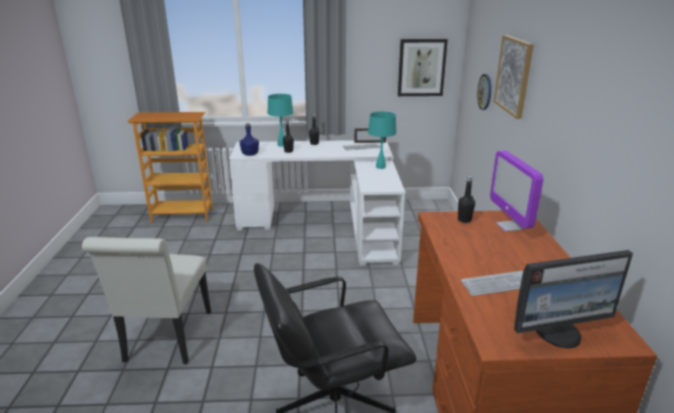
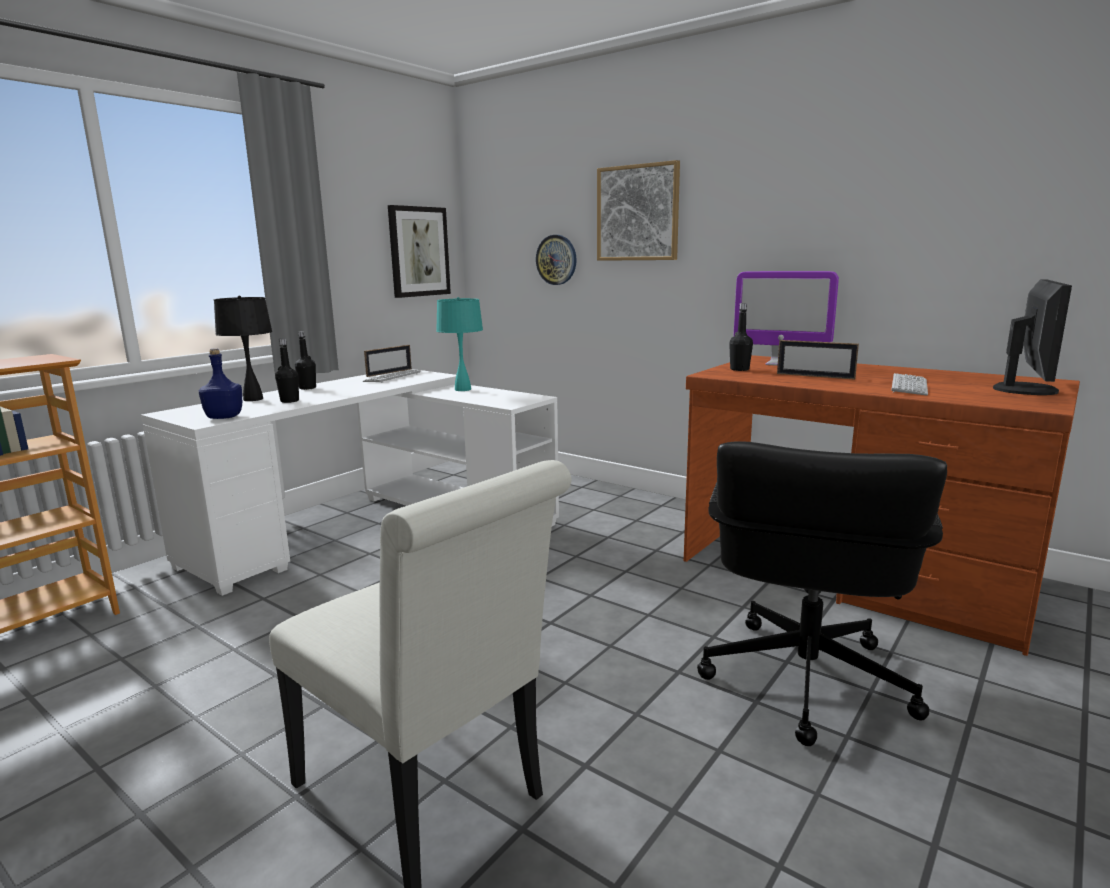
camera: 50 degrees left, 10 degrees down
turquoise table lamp [267,94,294,147] -> black table lamp [214,296,272,401]
none -> picture frame [777,340,859,380]

